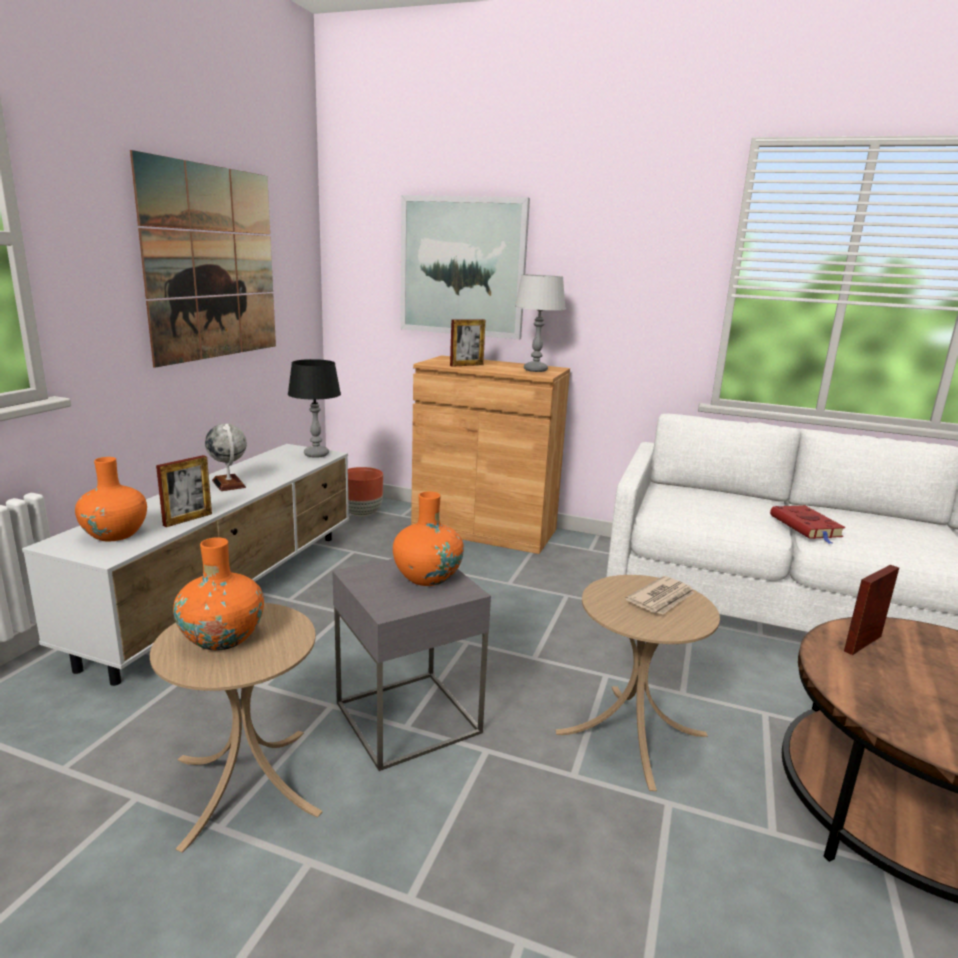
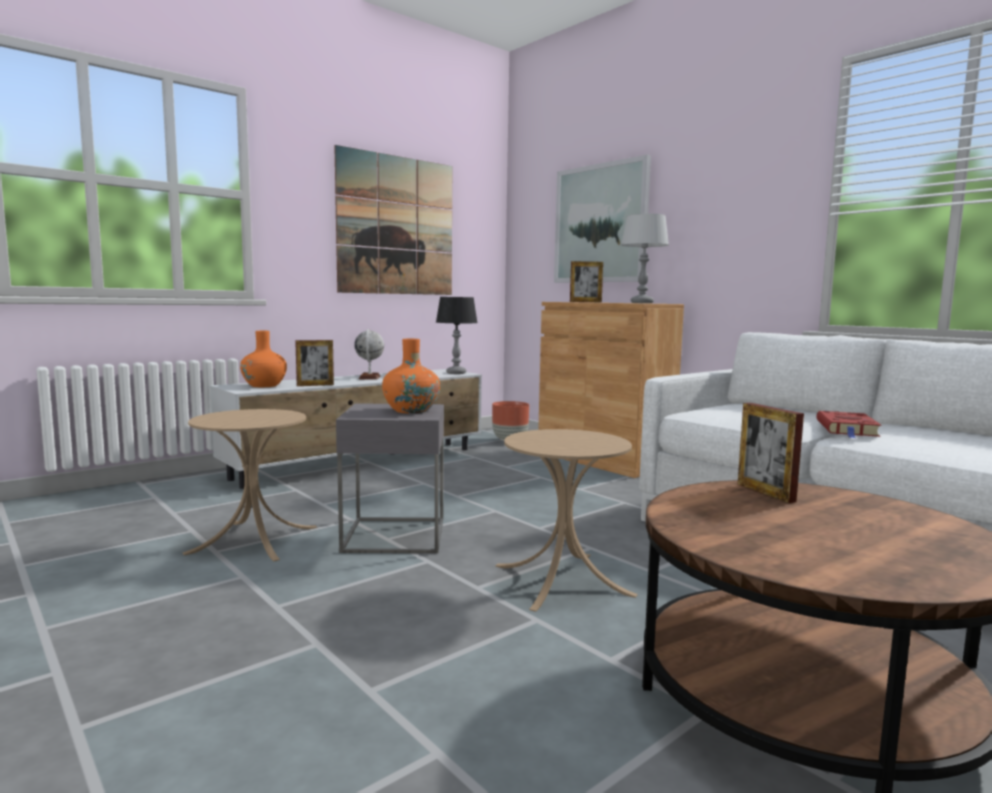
camera: 30 degrees right, 10 degrees down
orange vase [173,537,264,650] -> none
newspaper [625,576,694,615] -> none
picture frame [844,565,899,655] -> picture frame turned 105 degrees counterclockwise [738,403,804,503]

